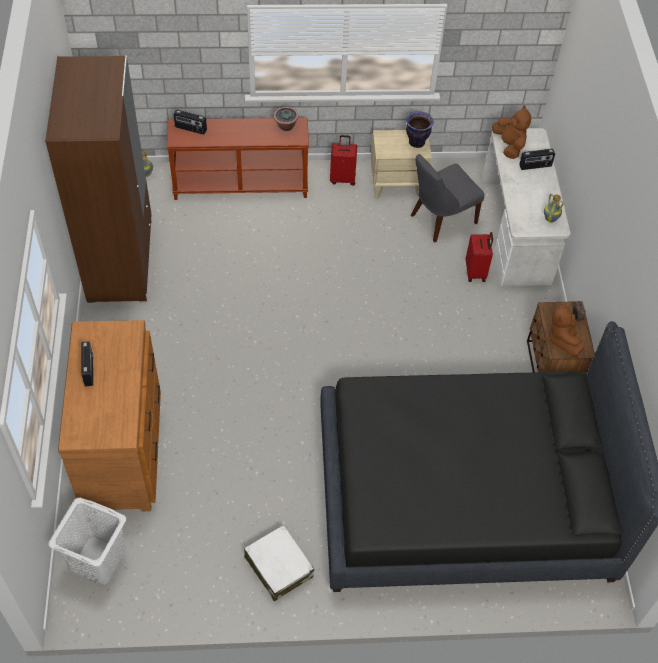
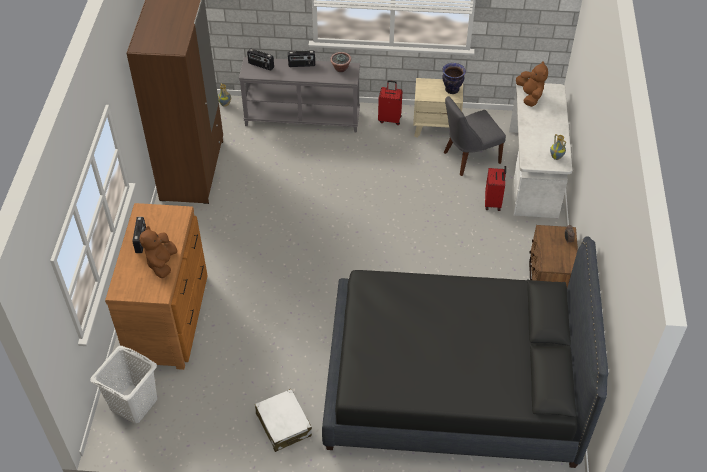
camera: 10 degrees right, 5 degrees down
brown console table [167,118,309,200] -> grey console table [239,57,360,132]
radio [519,149,555,170] -> radio moved to [288,50,315,67]
brown plush toy [547,303,584,356] -> brown plush toy moved to [139,226,177,278]

